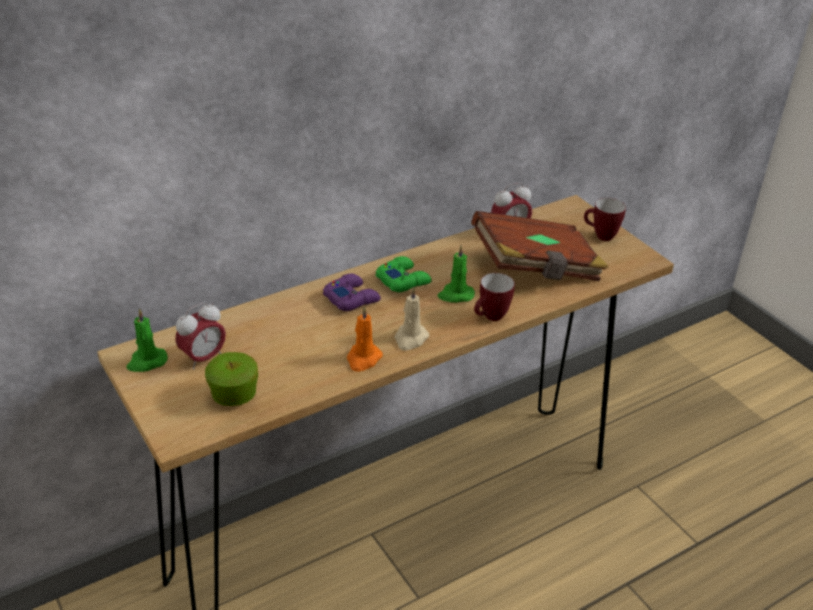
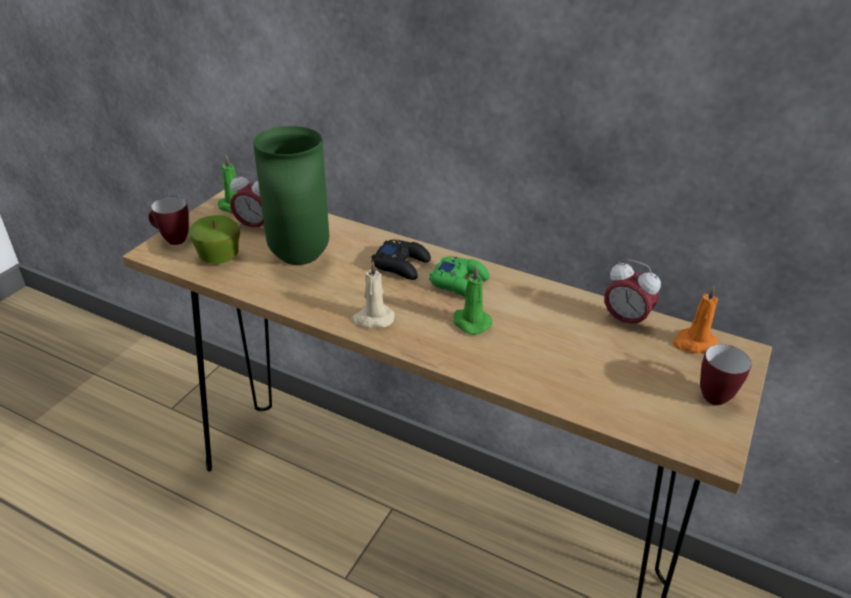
camera: 60 degrees right, 0 degrees up
purple game controller [323,273,381,311] -> black game controller [371,240,431,280]
orange candle [347,306,383,372] -> orange candle moved to [672,285,718,354]
brown book [471,211,608,281] -> none
mug [474,273,515,321] -> mug moved to [148,196,189,245]
none -> green vase [253,126,329,265]

